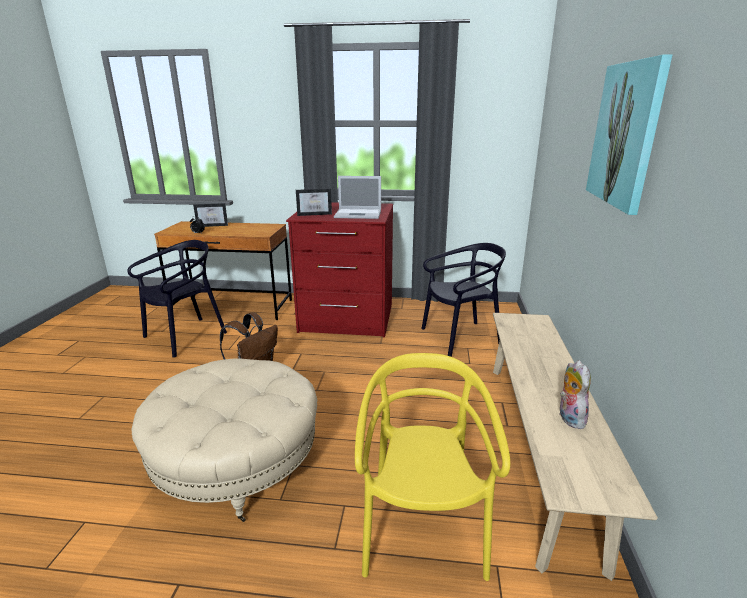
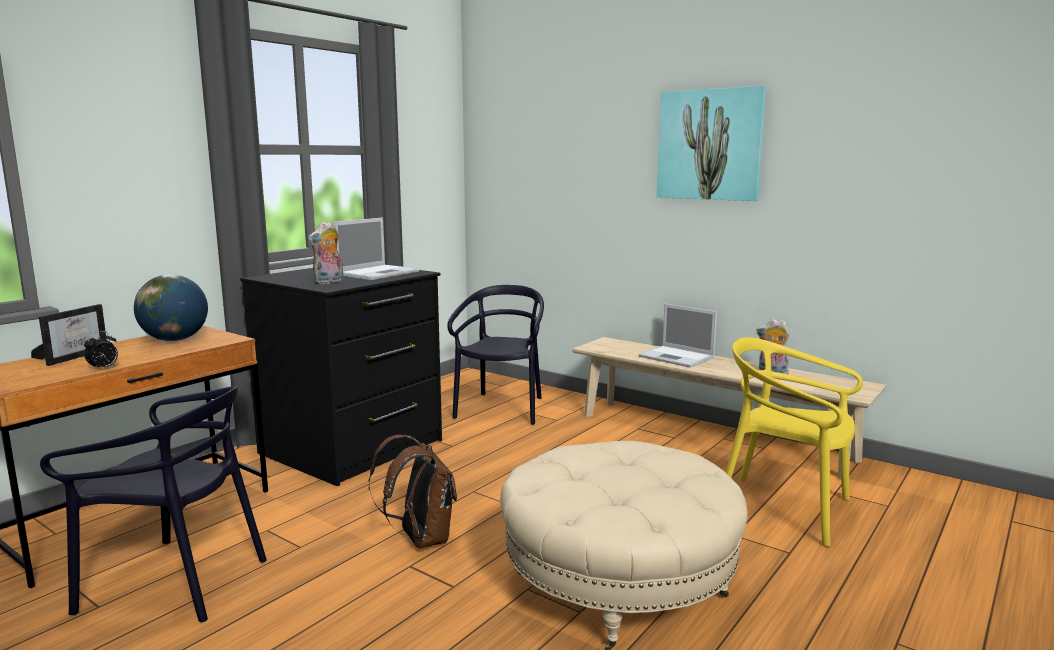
camera: 60 degrees left, 10 degrees down
black chair [127,240,227,358] -> black chair turned 120 degrees clockwise [40,386,267,622]
red dresser [286,202,393,338] -> black dresser [240,268,442,486]
picture frame [296,189,332,216] -> plush toy [308,221,344,284]
none -> globe [134,274,208,341]
none -> laptop [639,304,717,368]

